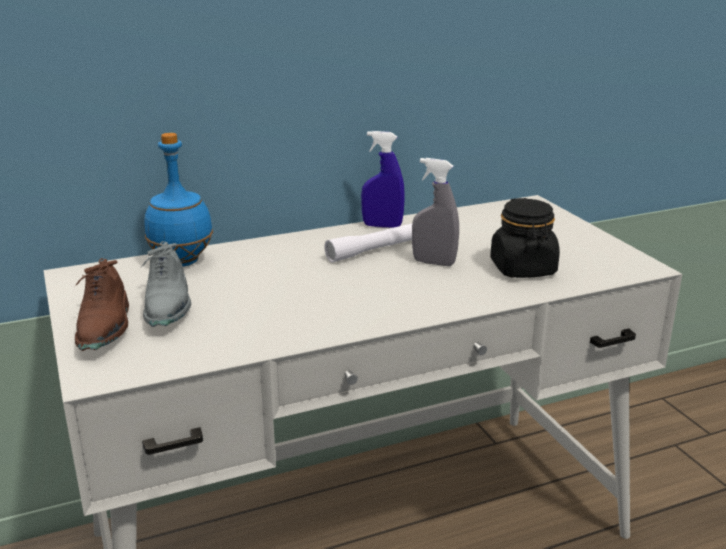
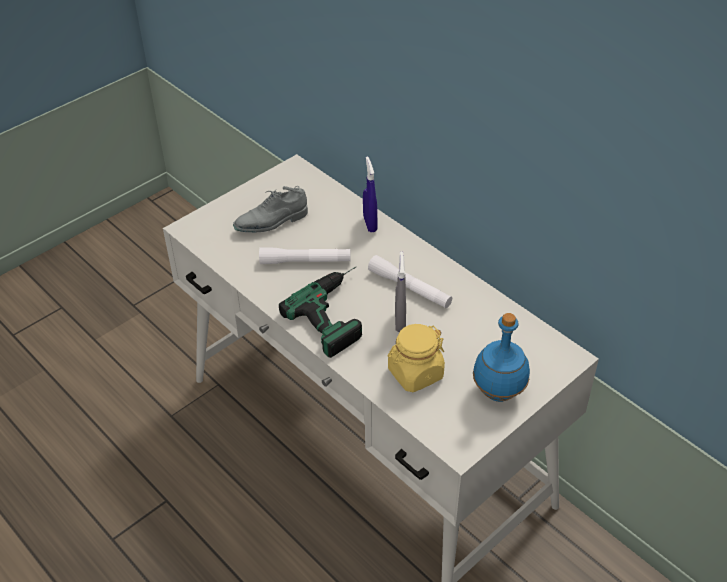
camera: 70 degrees right, 20 degrees up
brown shoe [75,258,129,351] -> none
blue bottle [145,133,213,267] -> blue bottle moved to [473,313,530,402]
blue spray bottle [361,131,405,228] -> blue spray bottle moved to [363,156,378,232]
black jar [490,198,560,278] -> yellow jar [388,324,445,392]
none -> white flashlight [259,247,351,264]
none -> power drill [279,267,362,358]

